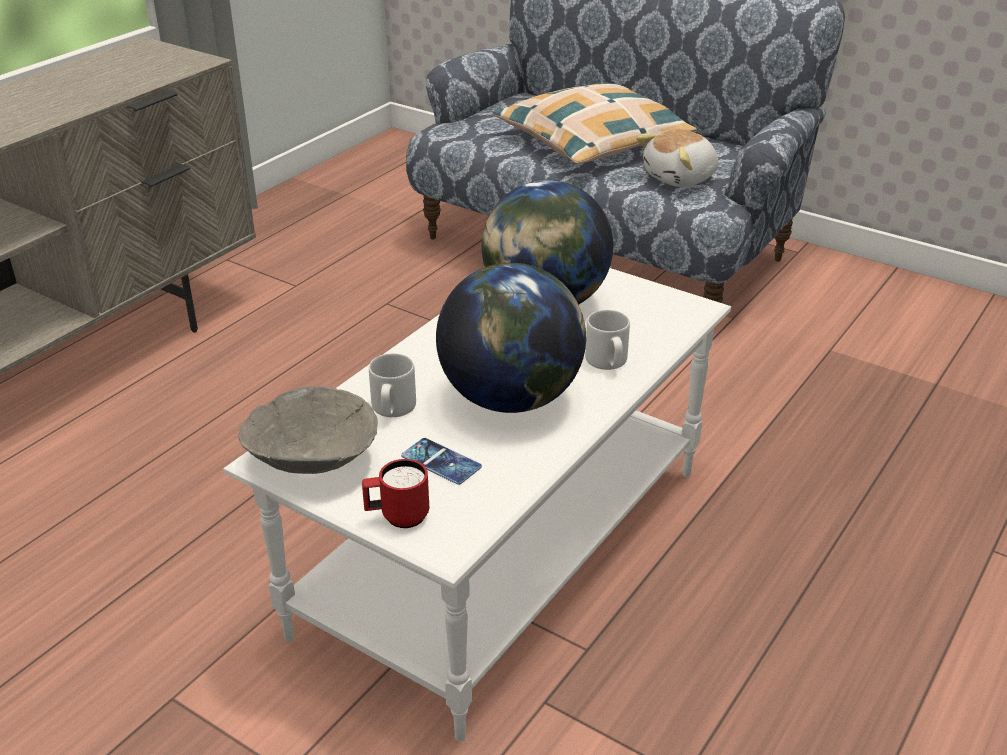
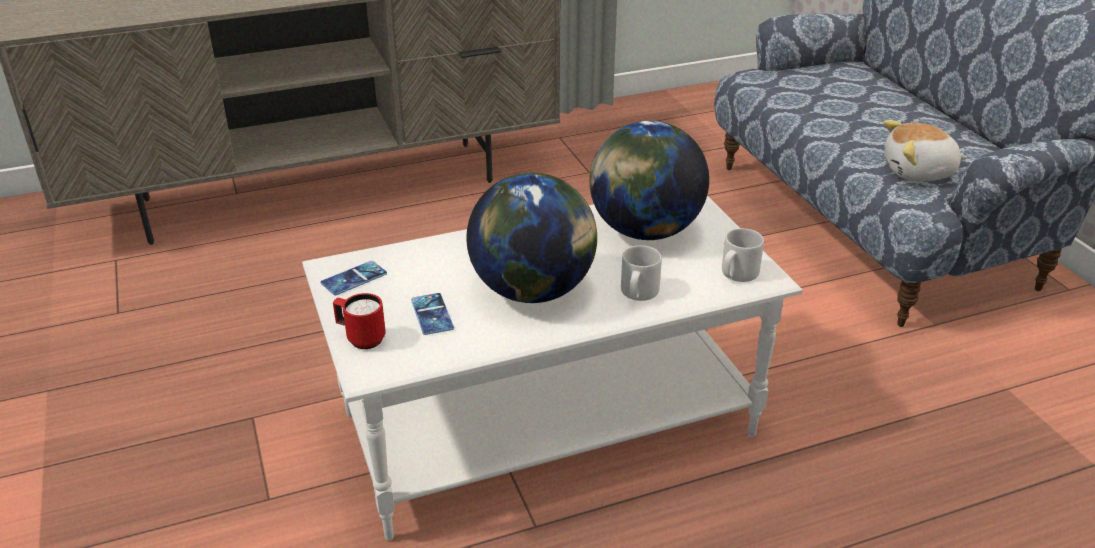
camera: 35 degrees right, 0 degrees up
grey bowl [238,386,378,474] -> phone [320,261,387,295]
grey mug [369,353,416,417] -> grey mug moved to [722,228,764,282]
pillow [493,83,697,164] -> none

